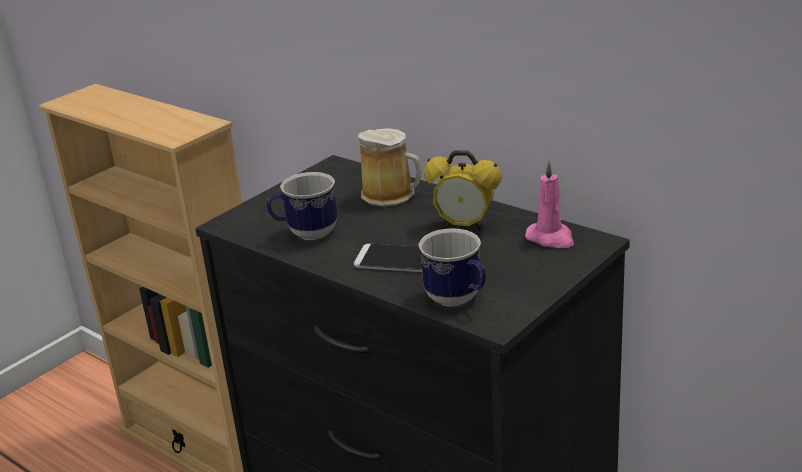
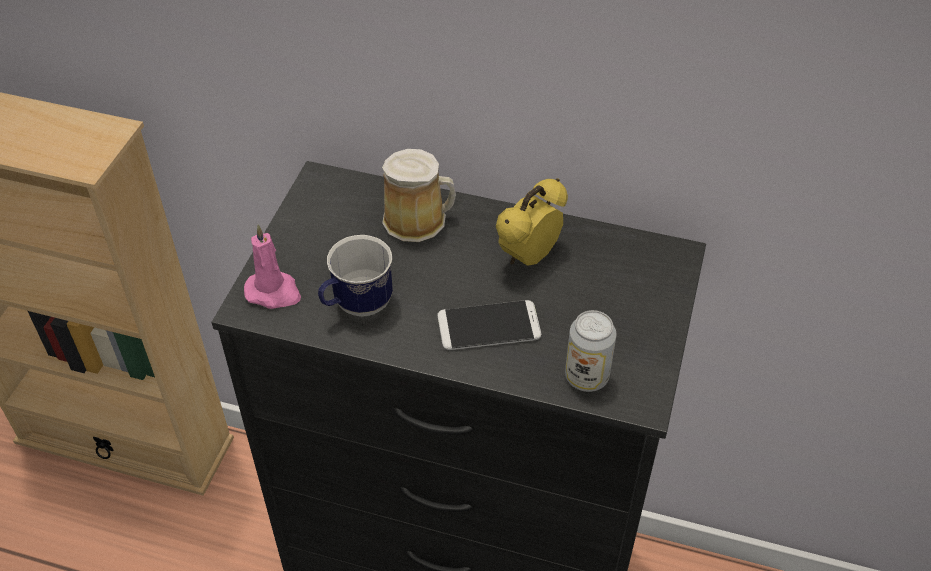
camera: 25 degrees left, 20 degrees up
mug [419,228,486,307] -> can [565,310,617,392]
alarm clock [424,150,502,231] -> alarm clock turned 135 degrees clockwise [496,178,568,266]
pink candle [525,161,574,248] -> pink candle moved to [244,224,301,309]

